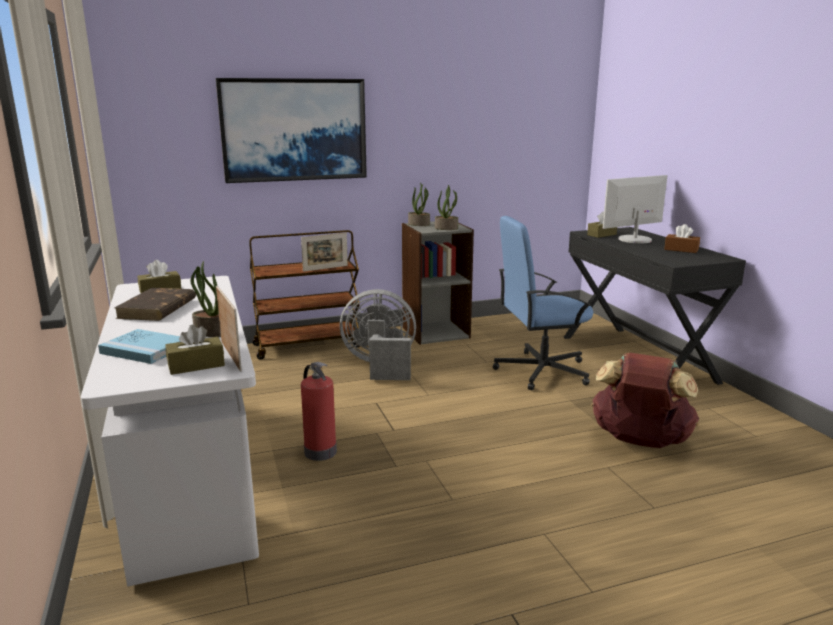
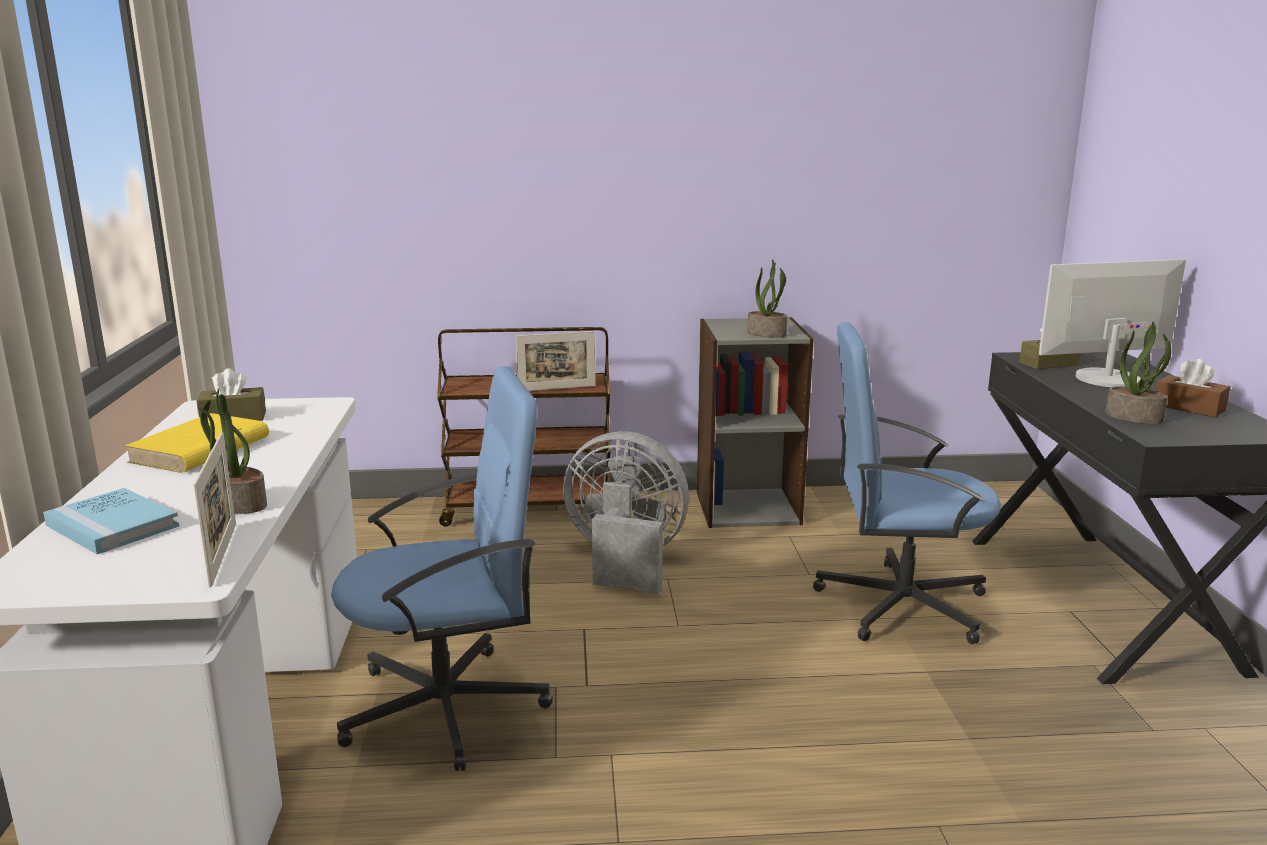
camera: 15 degrees right, 0 degrees up
brown book [114,288,196,321] -> yellow book [124,413,269,473]
brown tissue box [165,325,225,375] -> none
picture [216,78,367,183] -> none
fire extinguisher [301,362,337,461] -> blue office chair [331,366,553,771]
potted plant [408,182,430,226] -> potted plant moved to [1105,322,1171,424]
brown backpack [591,353,699,448] -> none

